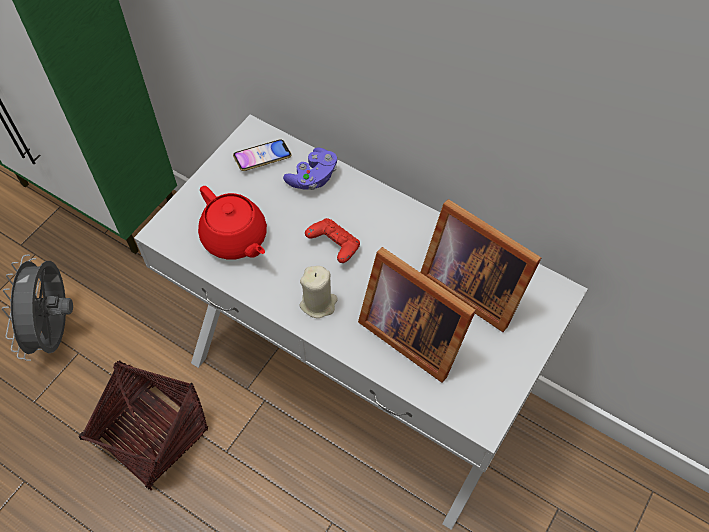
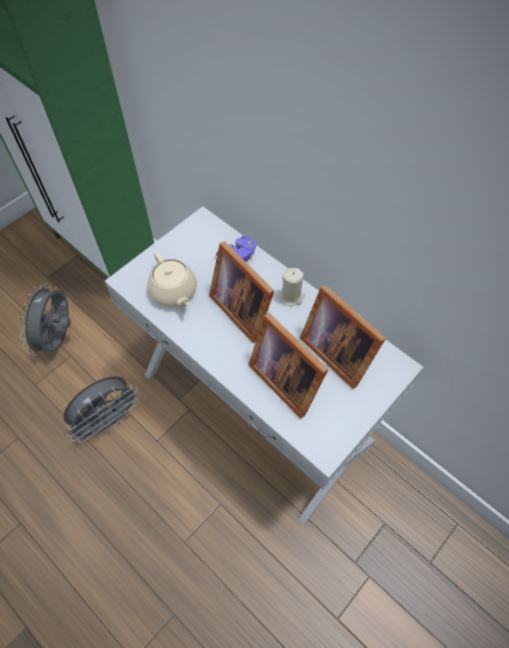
camera: 10 degrees right, 0 degrees up
basket [78,361,208,490] -> grey fan [63,376,141,443]
red teapot [198,186,267,260] -> beige teapot [148,251,197,307]
phone [233,139,291,171] -> none
beige candle [300,266,338,318] -> beige candle moved to [279,268,305,306]
red game controller [305,218,360,263] -> picture frame [209,241,274,343]

